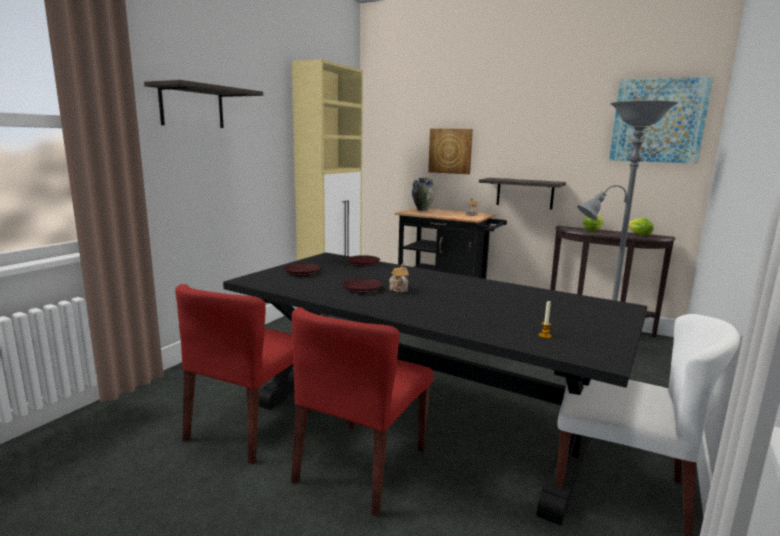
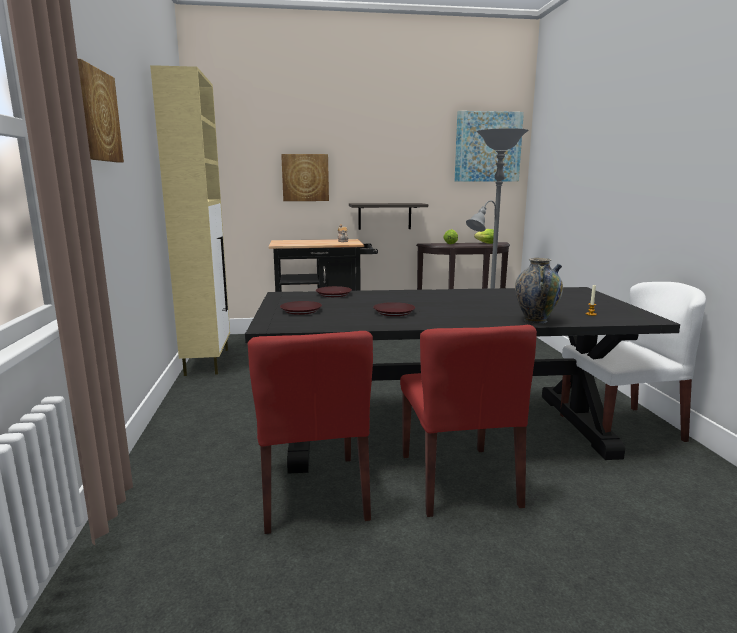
camera: 35 degrees left, 0 degrees up
shelf [144,80,263,128] -> picture [78,59,124,162]
teapot [389,263,409,292] -> none
vase [412,178,435,211] -> vase moved to [515,258,563,324]

